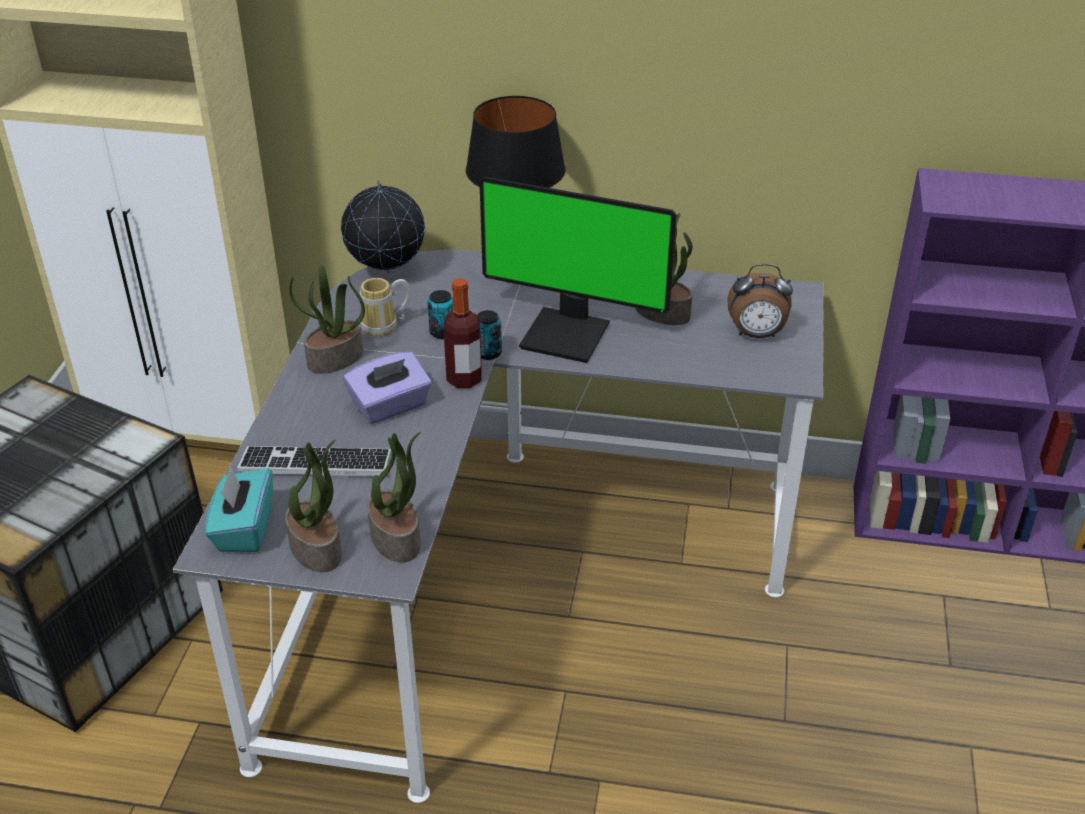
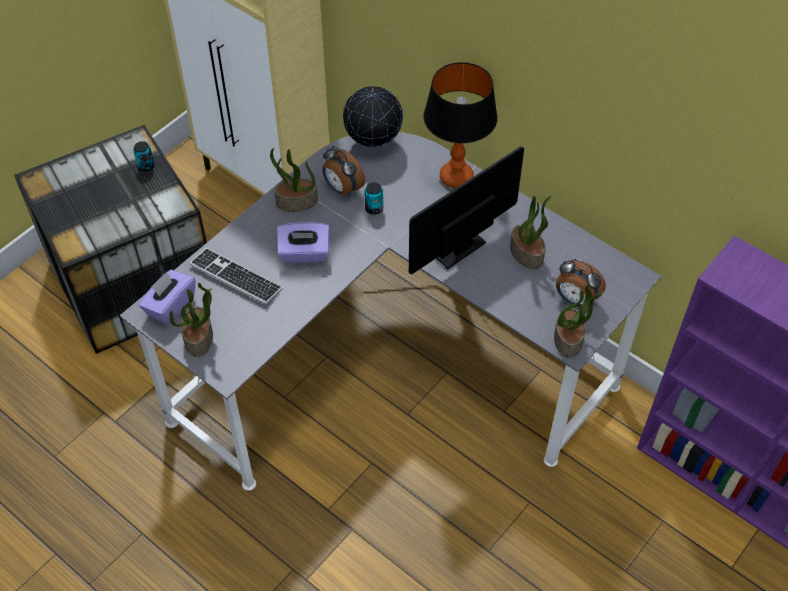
camera: 30 degrees right, 15 degrees up
turquoise tissue box [205,467,273,552] -> purple tissue box [139,270,195,325]
mug [360,278,411,336] -> alarm clock [322,146,365,197]
potted plant [367,432,421,562] -> potted plant moved to [554,285,603,358]
bottle [443,278,482,388] -> none
can [477,310,502,360] -> can moved to [133,141,155,172]
monitor [479,176,677,363] -> monitor turned 90 degrees clockwise [409,146,524,274]

